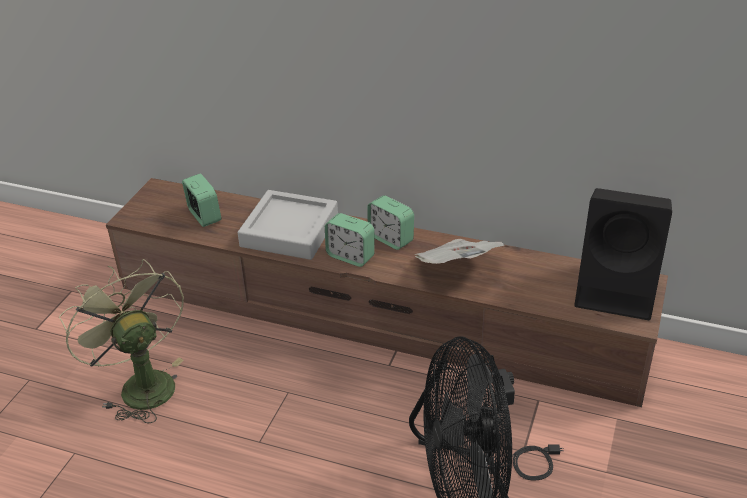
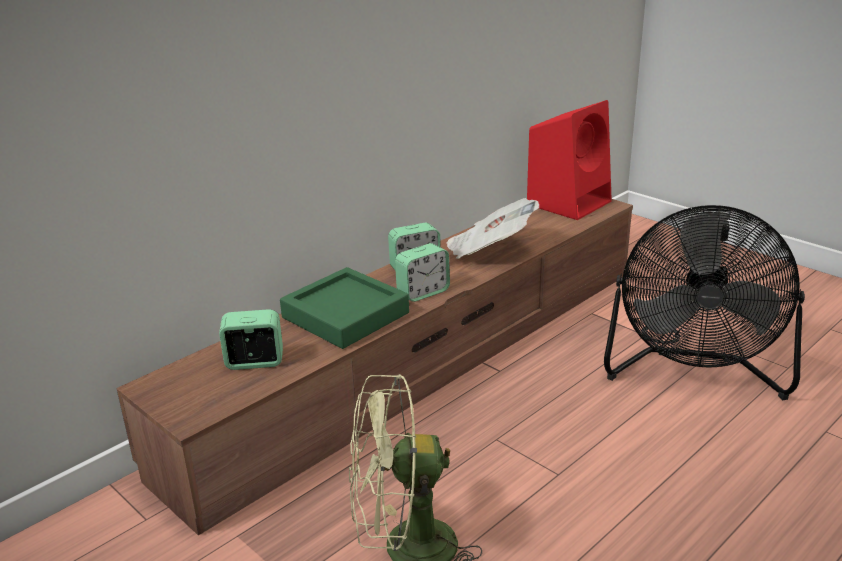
camera: 65 degrees left, 10 degrees down
grey tray [238,190,338,260] -> green tray [280,267,409,349]
black speaker [574,188,672,320] -> red speaker [527,100,612,220]

